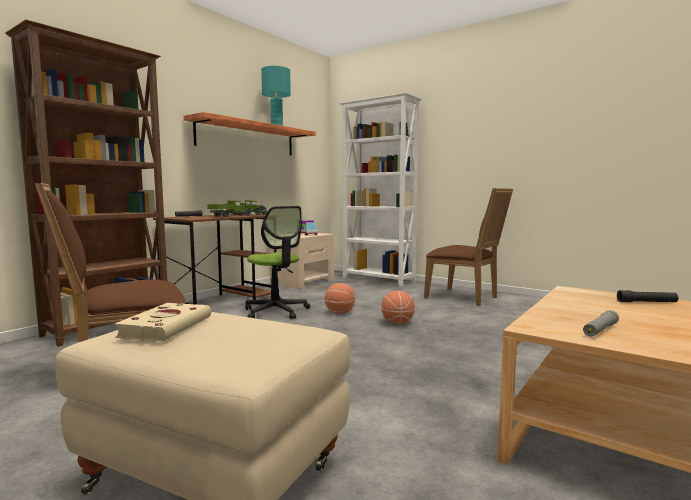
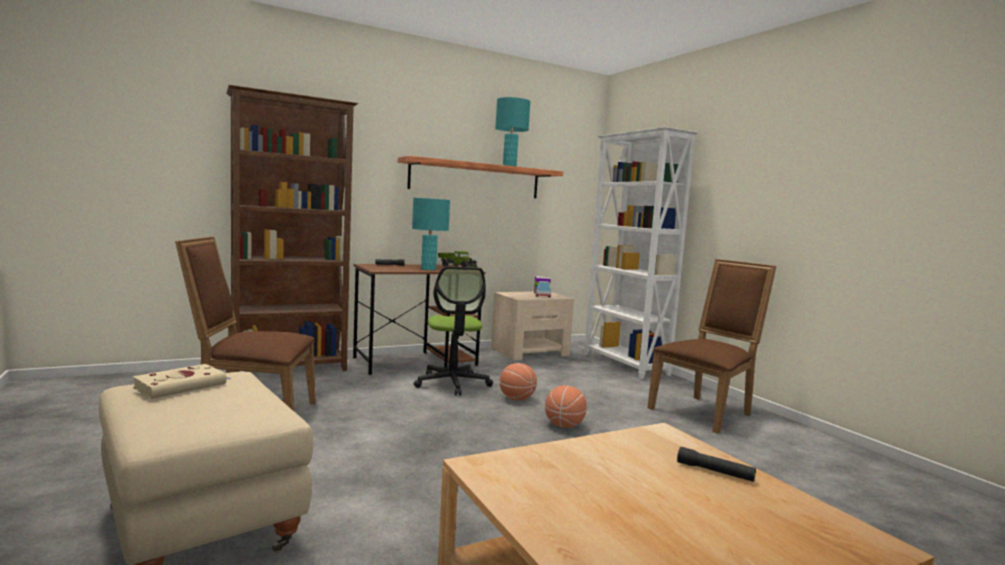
camera: 25 degrees right, 0 degrees up
toy truck [207,201,251,217] -> turquoise table lamp [412,198,450,270]
brown chair [424,188,513,306] -> brown chair turned 105 degrees counterclockwise [648,259,776,434]
grey flashlight [583,310,619,336] -> none

